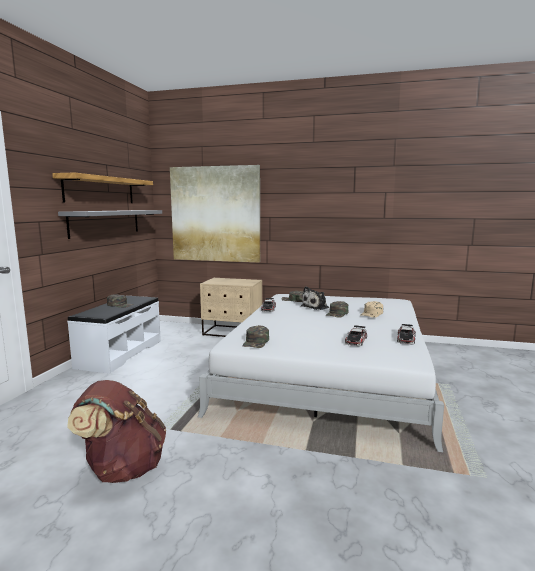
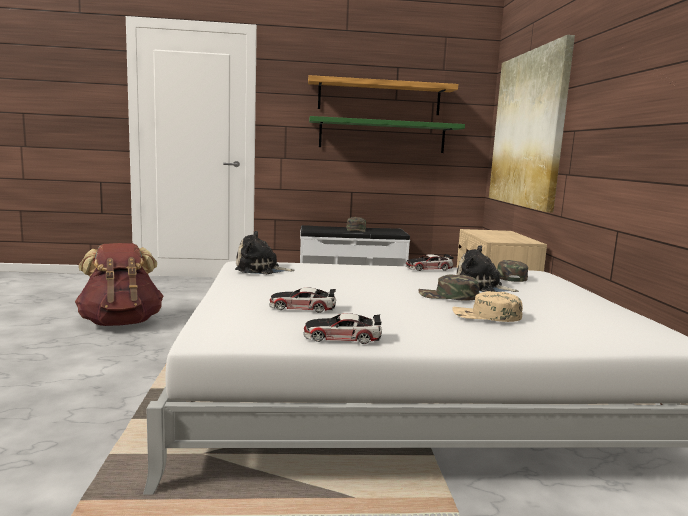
camera: 70 degrees right, 0 degrees up
grey shelf [58,210,162,239] -> green shelf [309,116,465,153]
green cap [242,325,269,348] -> plush toy [235,231,295,274]

